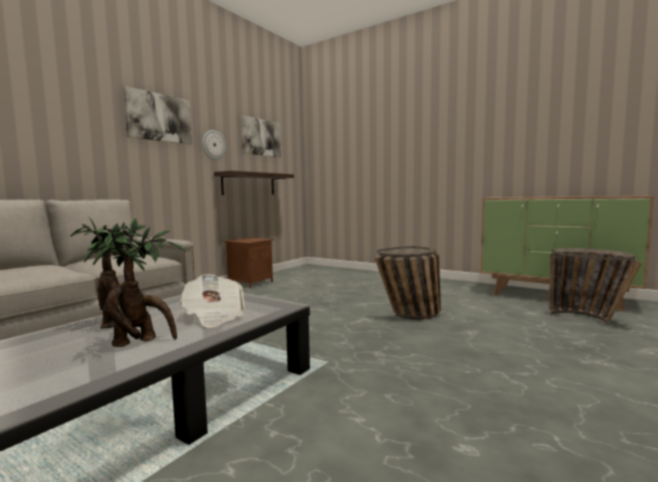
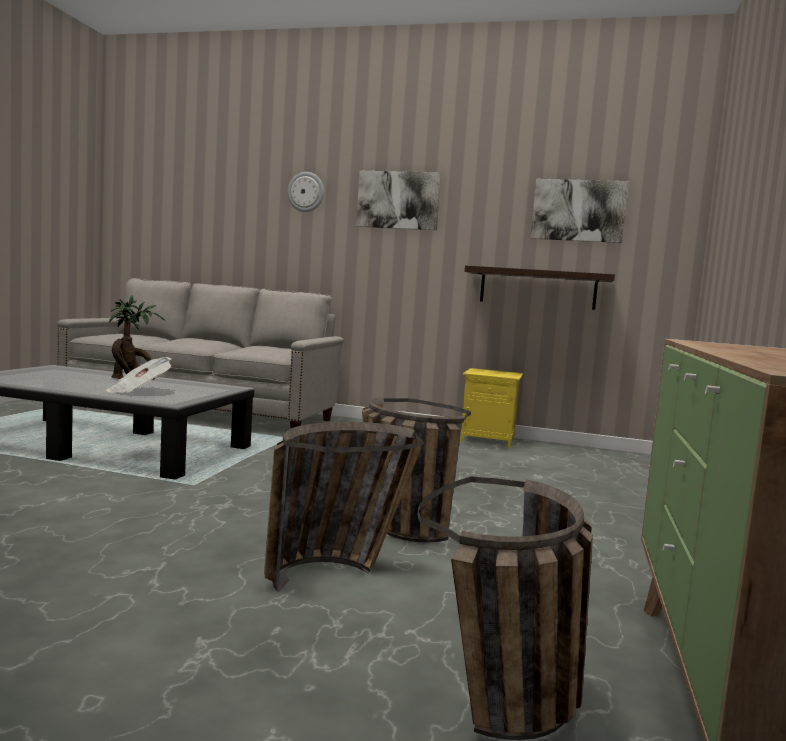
camera: 70 degrees right, 0 degrees up
potted plant [93,218,186,347] -> none
wall clock [202,130,226,160] -> wall clock moved to [287,172,324,212]
brown nightstand [223,238,274,289] -> yellow nightstand [460,368,523,449]
none -> basket [264,422,424,592]

